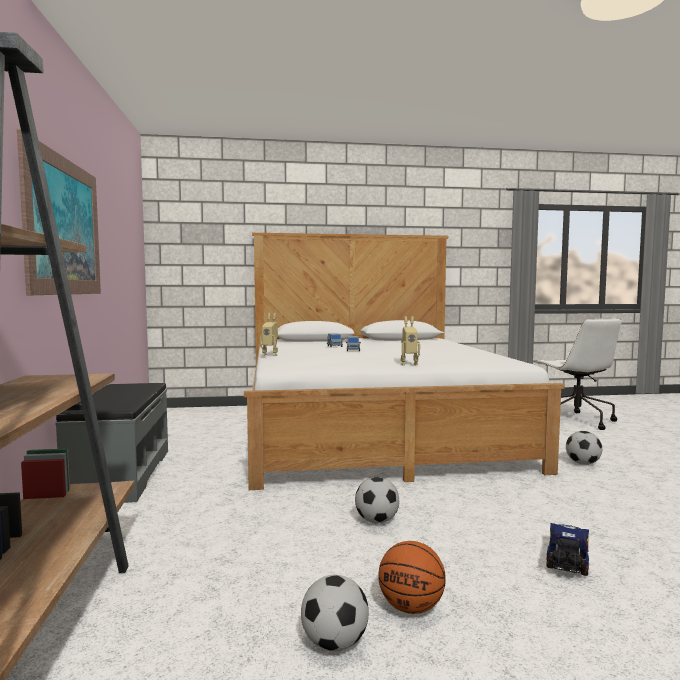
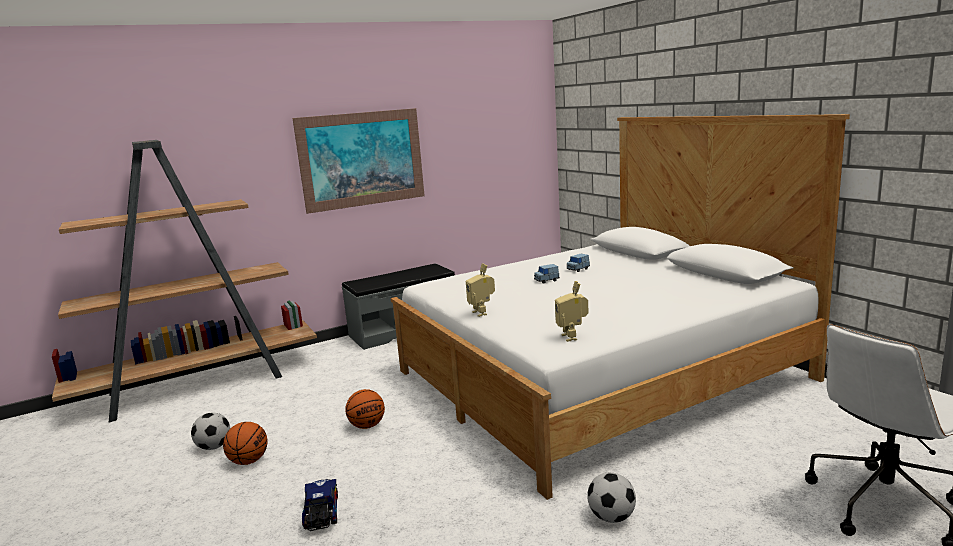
camera: 70 degrees right, 10 degrees up
toy robot [260,313,278,356] -> toy robot moved to [555,281,589,342]
football [355,477,399,523] -> basketball [345,389,385,429]
toy truck [547,523,589,576] -> toy truck turned 105 degrees counterclockwise [302,479,338,531]

